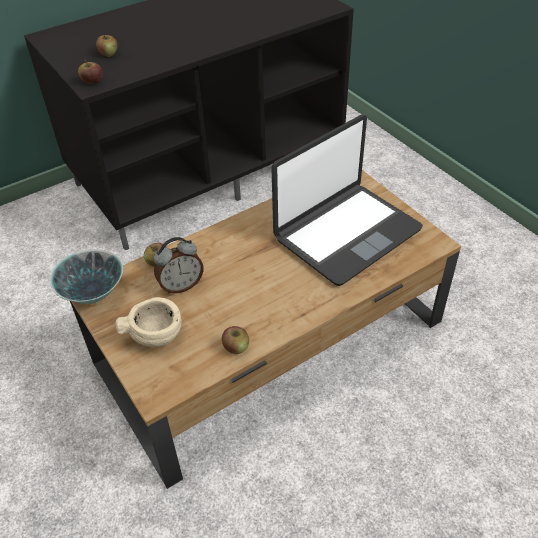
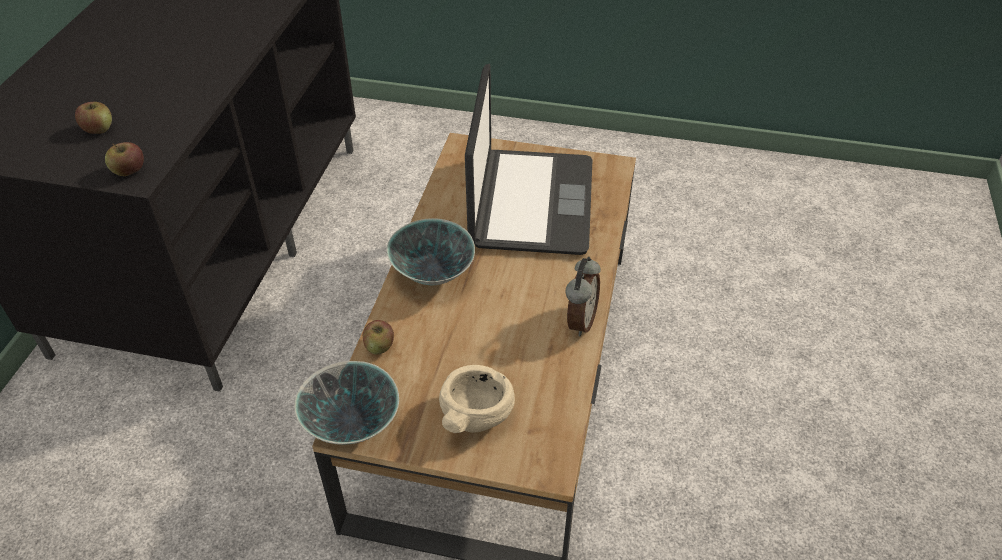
camera: 45 degrees left, 0 degrees up
alarm clock [154,237,203,294] -> alarm clock moved to [565,257,601,336]
apple [222,326,249,354] -> none
none -> bowl [387,218,475,285]

